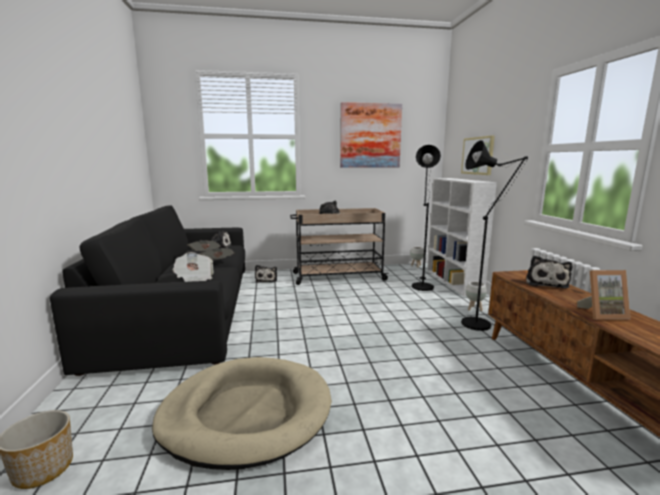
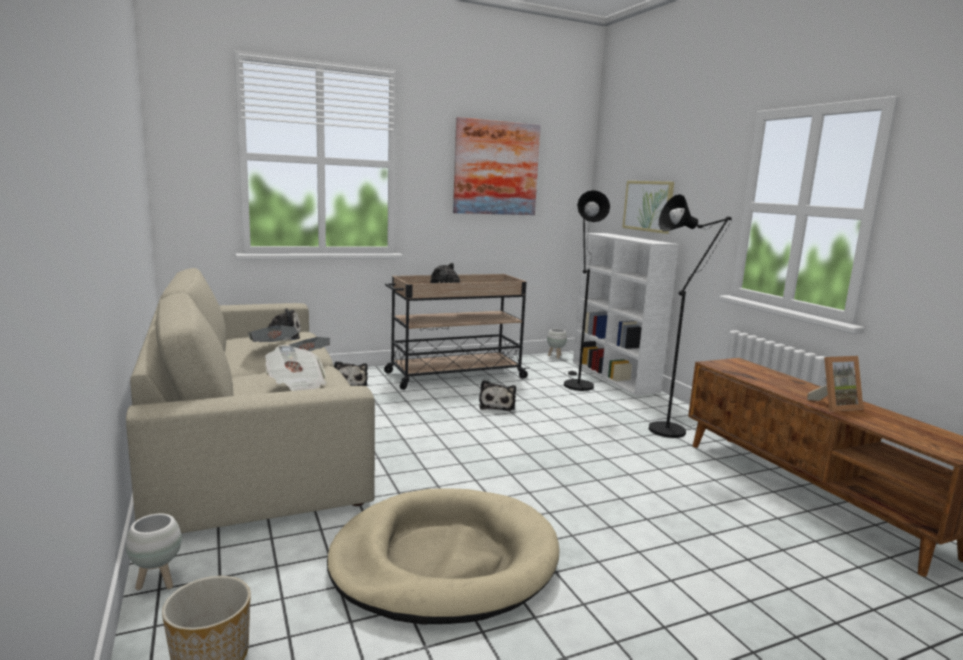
camera: 15 degrees left, 0 degrees up
black sofa [50,205,245,376] -> beige sofa [126,268,375,533]
white planter [466,282,487,311] -> white planter moved to [126,514,182,590]
plush toy [526,255,572,289] -> plush toy moved to [479,380,516,411]

